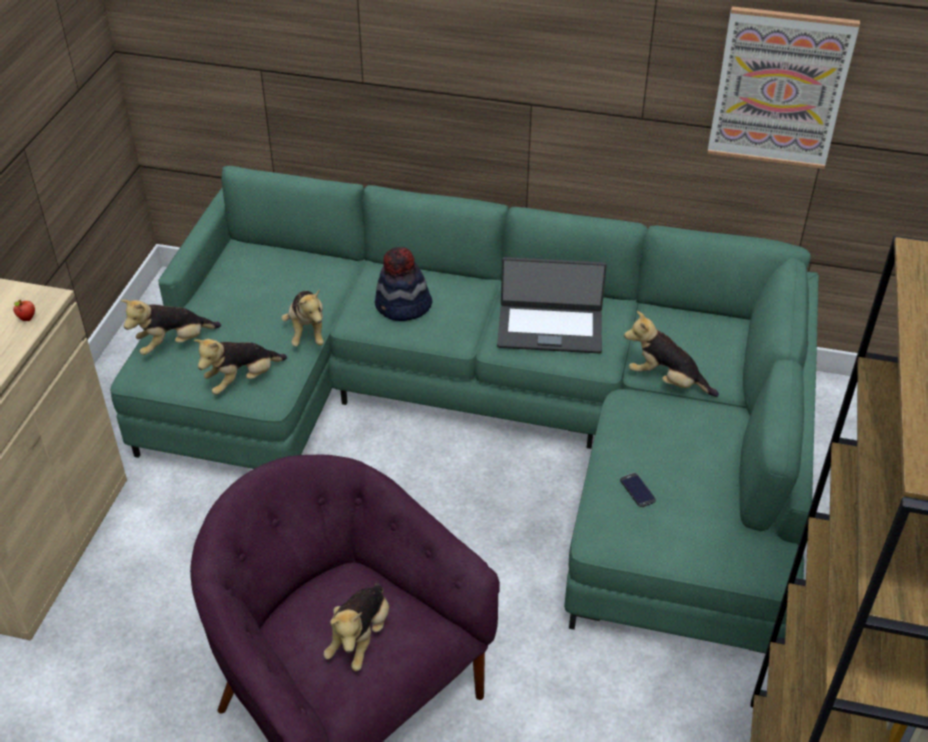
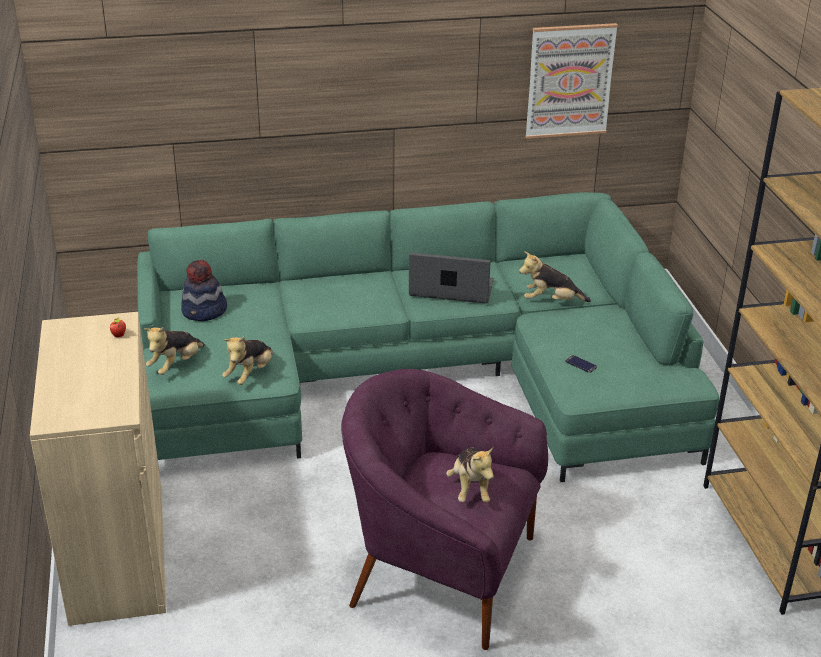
camera: 25 degrees left, 10 degrees down
plush toy [281,289,324,346] -> none
hat [375,247,432,321] -> hat moved to [181,260,227,321]
laptop [497,257,607,354] -> laptop turned 150 degrees counterclockwise [409,252,494,304]

